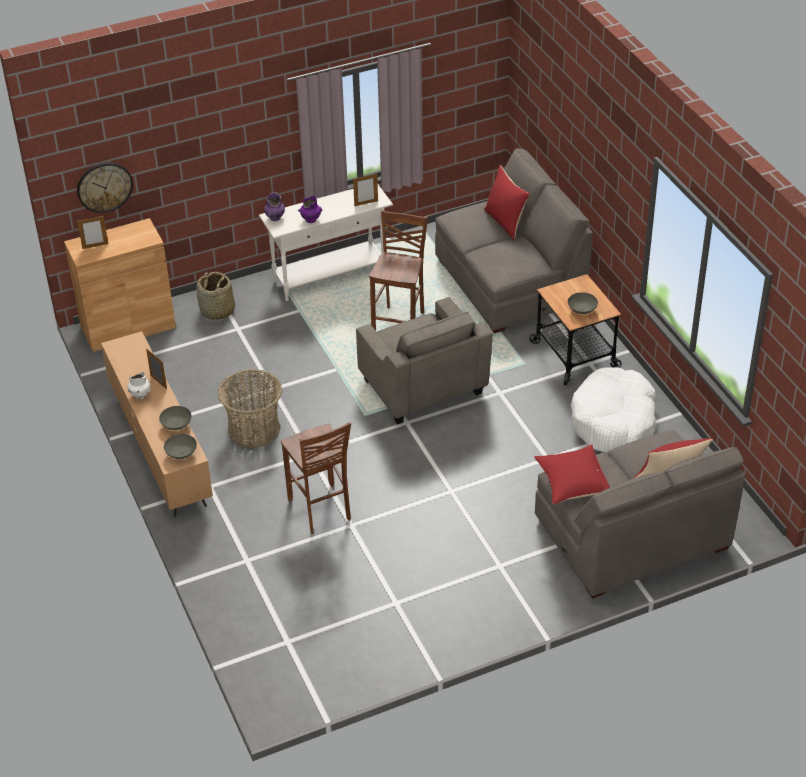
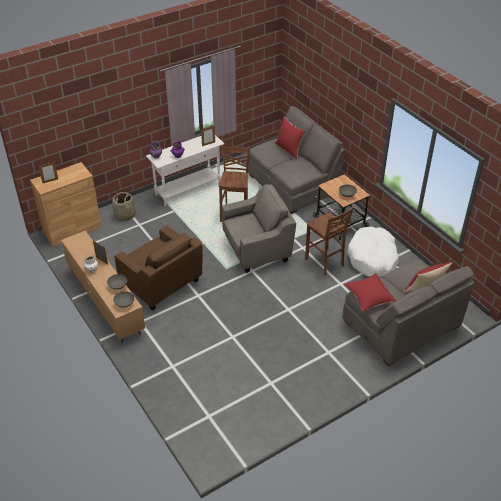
camera: 10 degrees left, 0 degrees up
wall clock [77,162,133,213] -> none
basket [218,369,282,448] -> brown armchair [115,226,203,311]
brown stool [281,422,351,534] -> brown stool moved to [305,207,354,275]
grey armchair [356,297,493,424] -> grey armchair turned 75 degrees counterclockwise [222,184,296,273]

